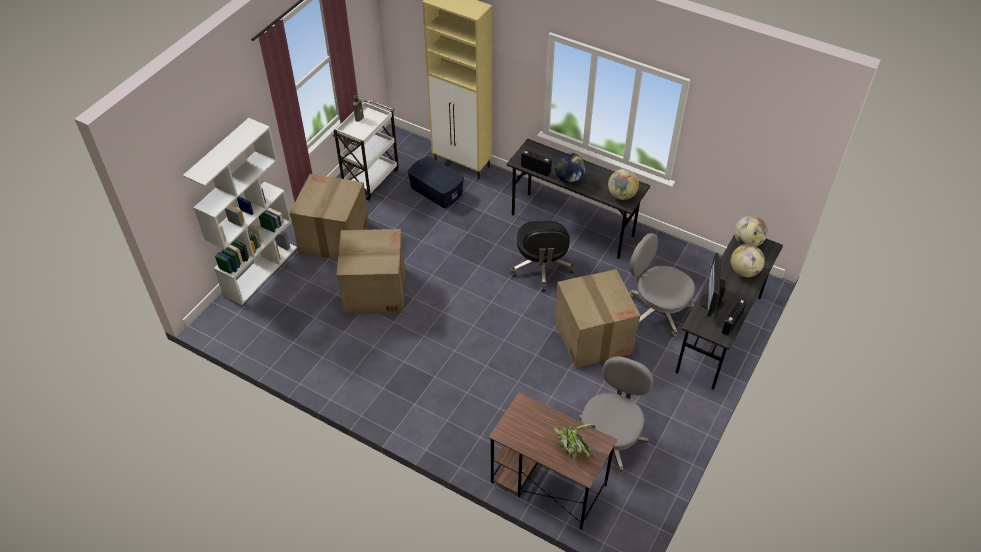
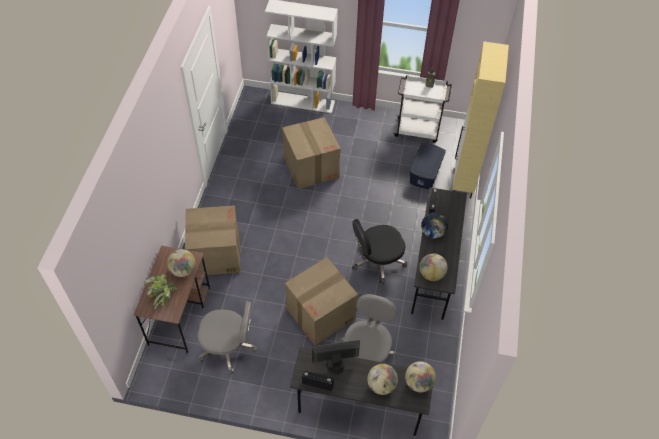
camera: 70 degrees right, 5 degrees up
cardboard box [289,174,369,260] -> cardboard box moved to [185,205,240,275]
none -> globe [167,249,195,277]

